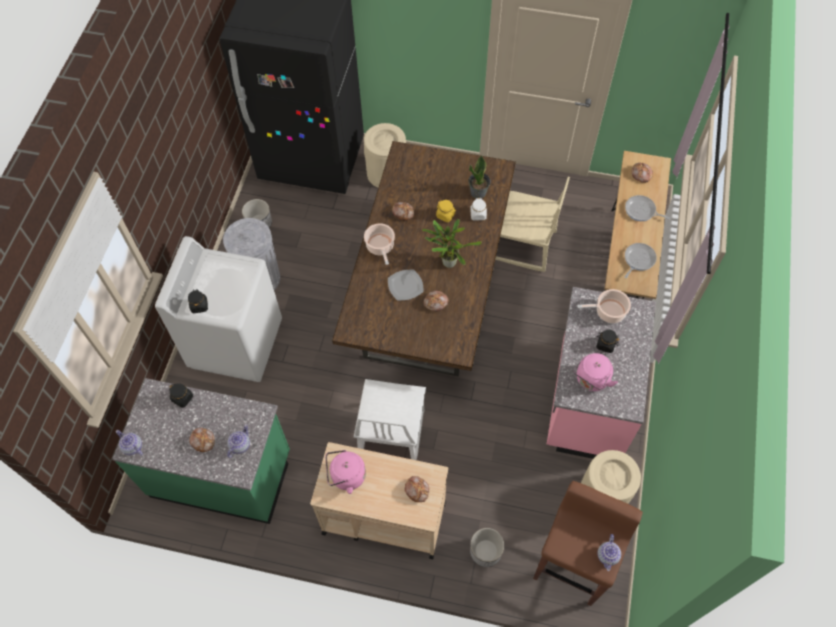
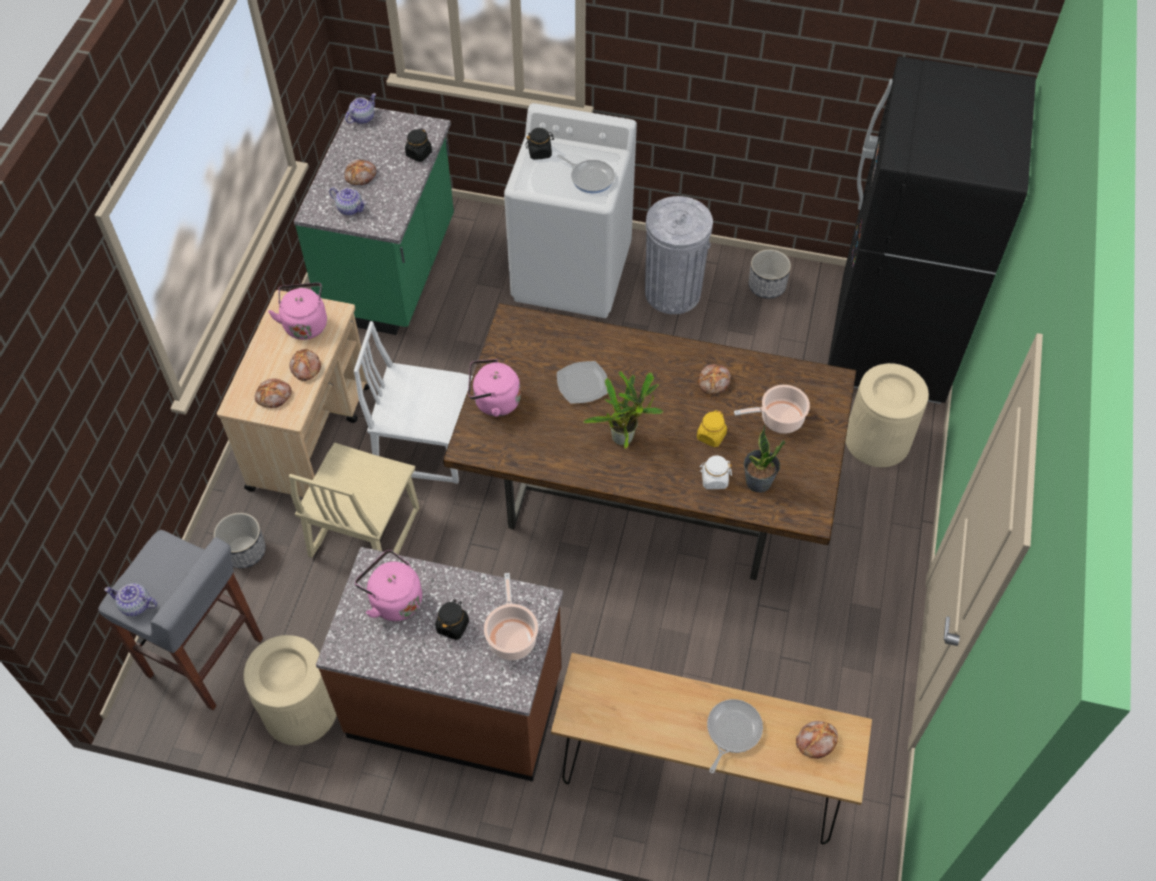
camera: 90 degrees right, 5 degrees down
cooking pot [364,223,395,265] -> cooking pot moved to [734,385,810,434]
bread [423,291,449,311] -> bread moved to [289,349,321,381]
beige chair [495,177,570,272] -> beige chair moved to [289,443,420,558]
brown stool [533,481,643,606] -> grey stool [98,530,263,710]
pink counter [547,287,656,459] -> brown counter [316,547,563,781]
frying pan [624,243,657,278] -> frying pan moved to [557,155,615,193]
none -> pink kettle [468,359,521,417]

